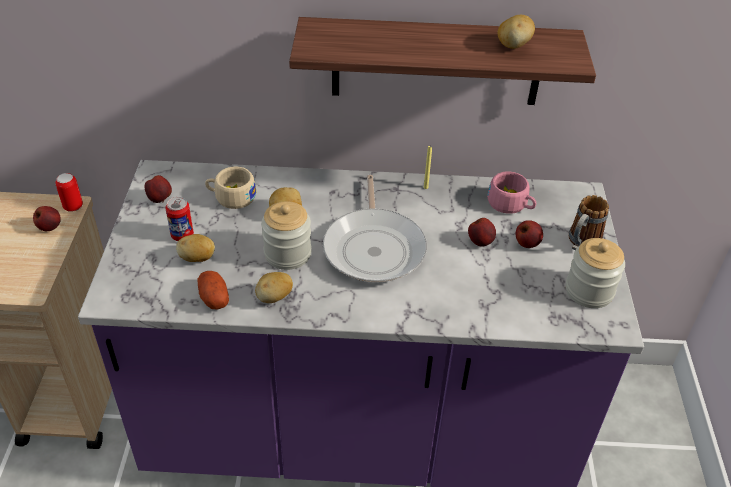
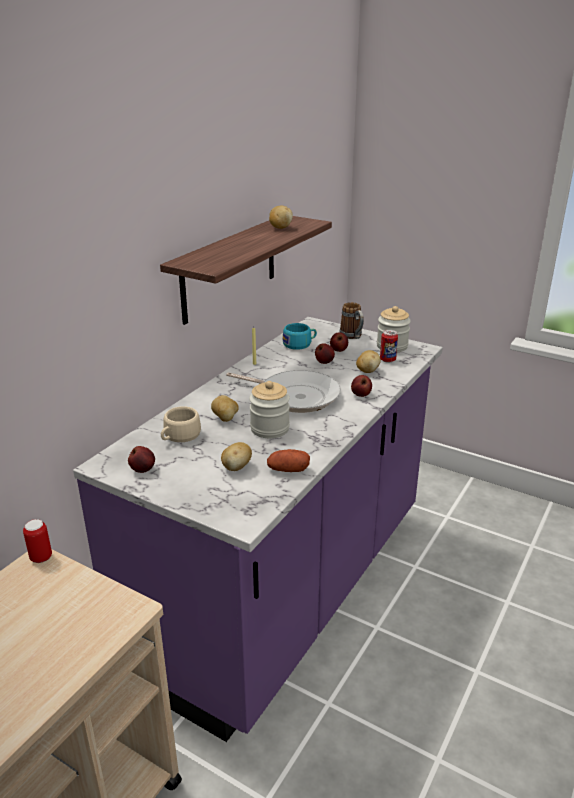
camera: 60 degrees left, 15 degrees down
apple [33,206,61,231] -> apple moved to [351,375,372,397]
can [165,197,194,241] -> can moved to [380,330,398,363]
potato [255,272,293,303] -> potato moved to [356,350,381,373]
pink cup [487,171,536,214] -> turquoise cup [283,323,317,350]

